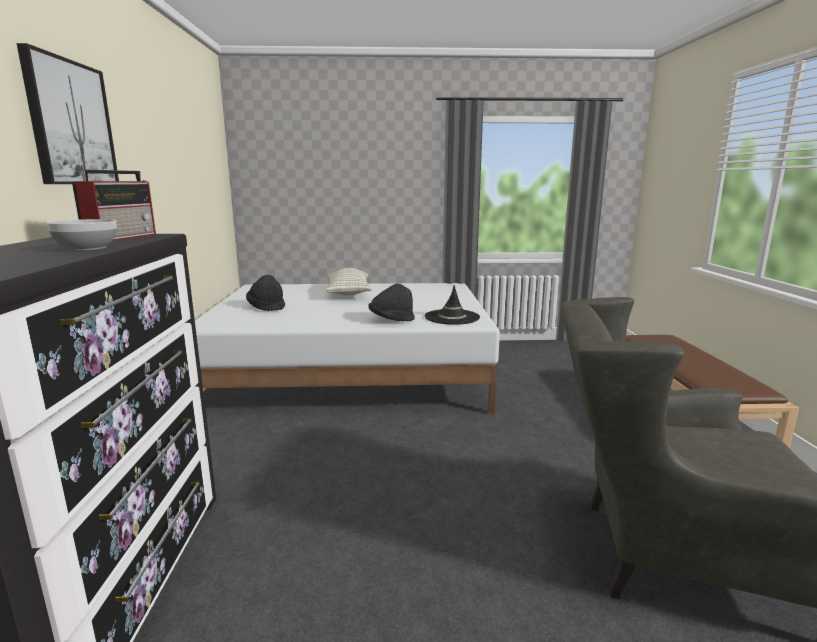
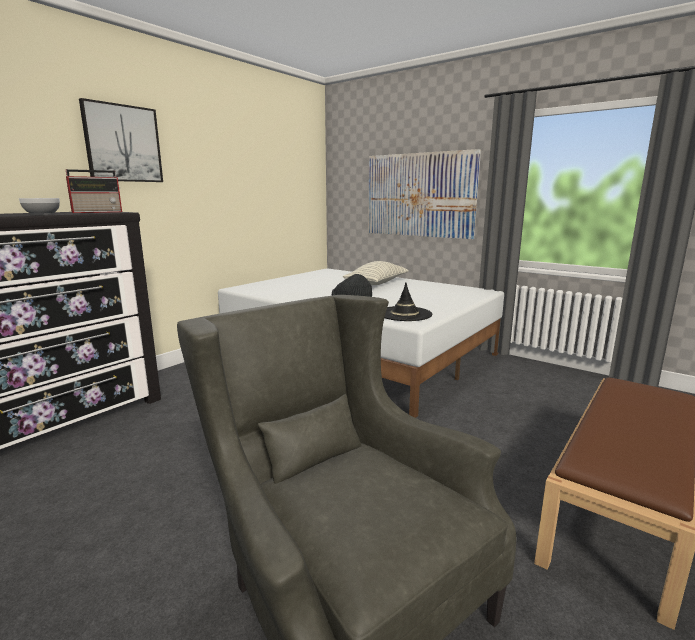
camera: 40 degrees right, 0 degrees up
black hat [246,275,285,311] -> none
none -> picture [368,149,481,239]

